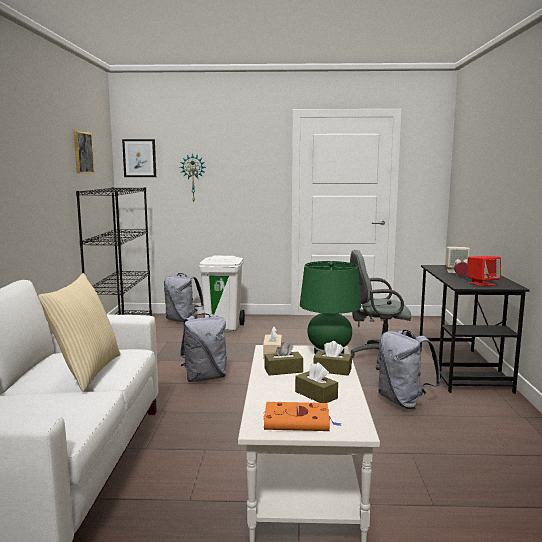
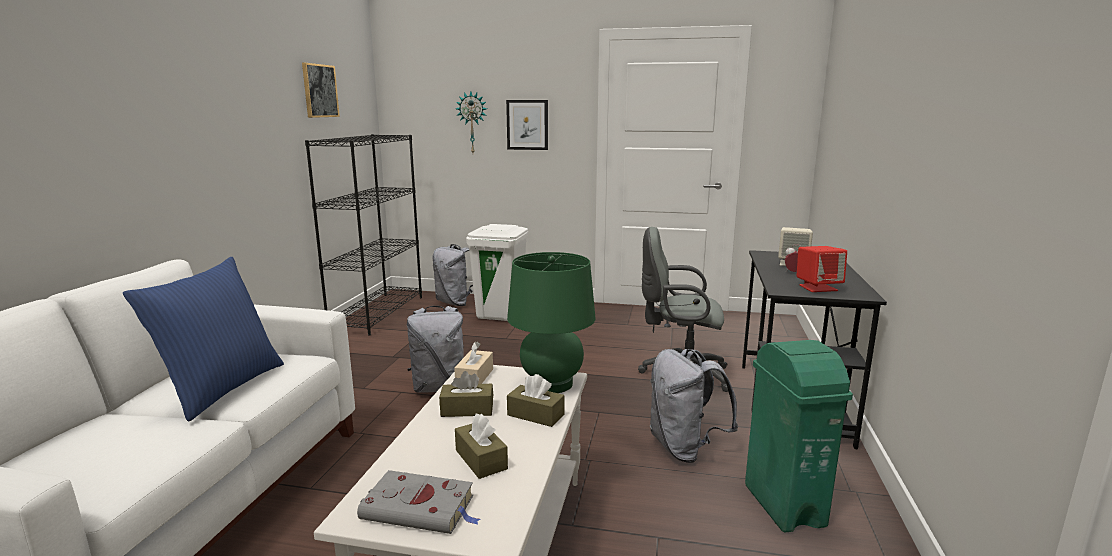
camera: 10 degrees right, 5 degrees up
beige pillow [38,273,121,391] -> blue pillow [123,257,284,422]
picture [122,139,156,177] -> picture moved to [506,100,548,150]
orange book [263,402,342,431] -> grey book [357,470,480,534]
none -> green trash can [745,340,853,533]

